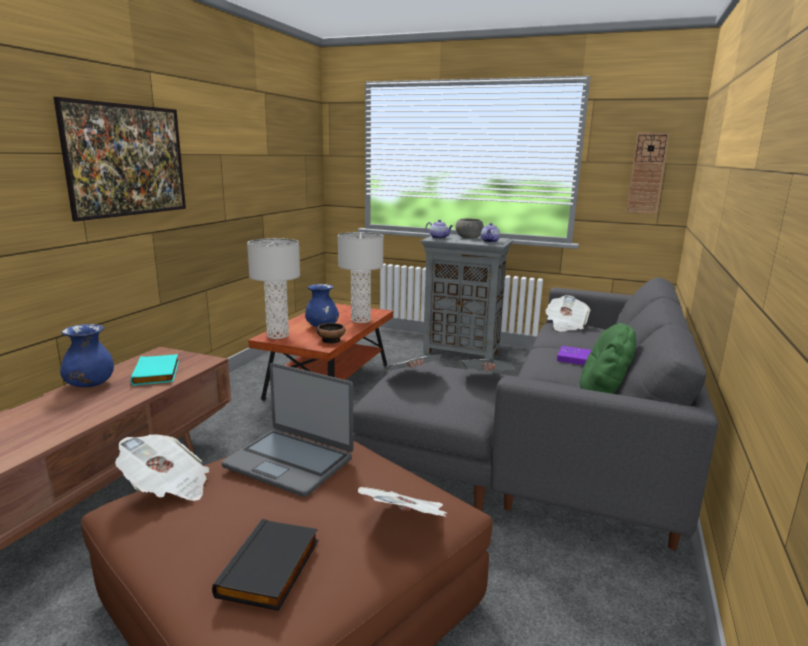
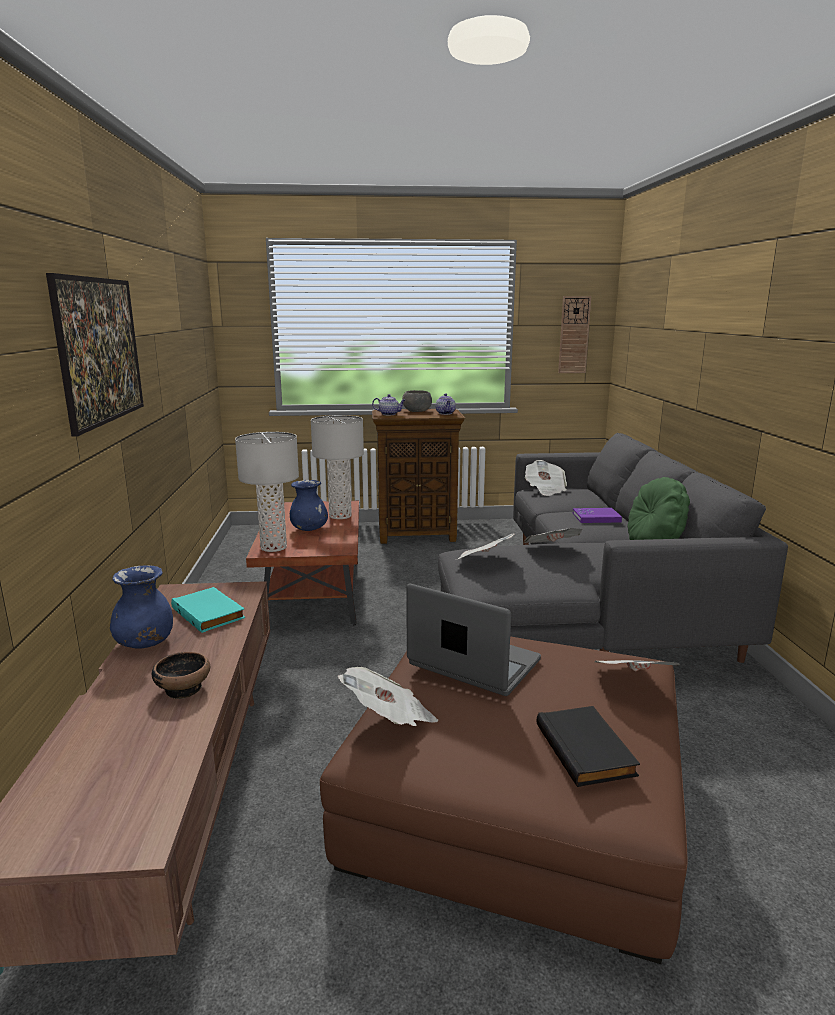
camera: 25 degrees left, 0 degrees up
laptop [222,363,354,497] -> laptop turned 150 degrees counterclockwise [406,584,541,696]
bowl [316,323,346,344] -> bowl moved to [152,652,210,699]
grey cabinet [420,234,513,360] -> brown cabinet [372,409,465,544]

